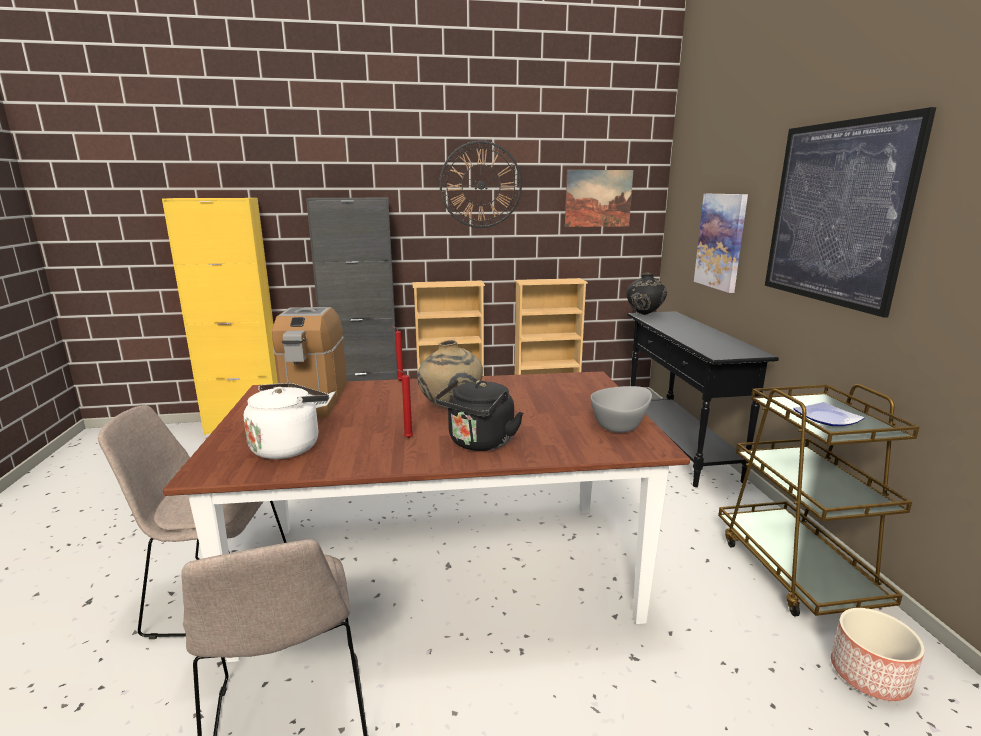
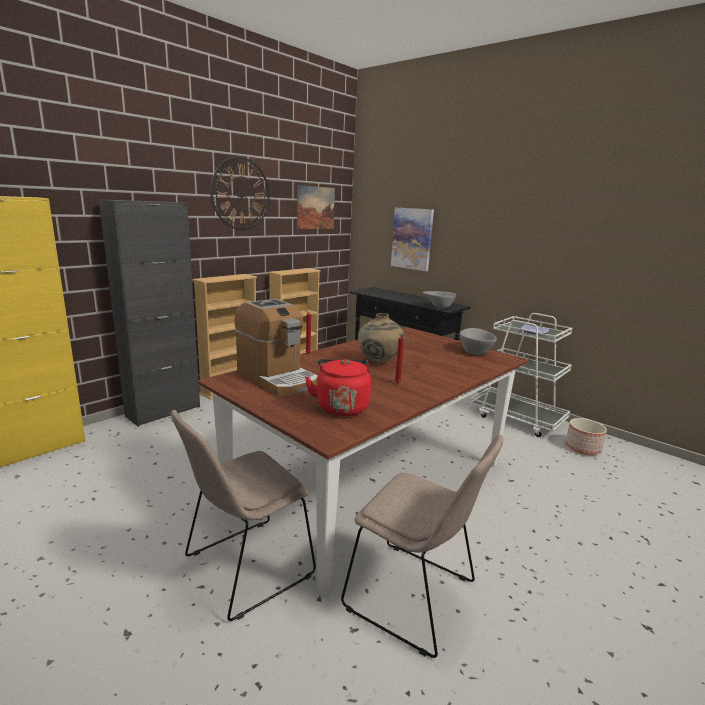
camera: 40 degrees left, 0 degrees up
white kettle [244,383,329,459] -> red kettle [305,359,371,417]
black kettle [435,380,523,451] -> none
black vase [626,273,667,315] -> none
brown cart [718,384,919,617] -> white cart [470,313,572,437]
picture [765,107,936,318] -> none
none -> grey bowl [422,291,456,308]

